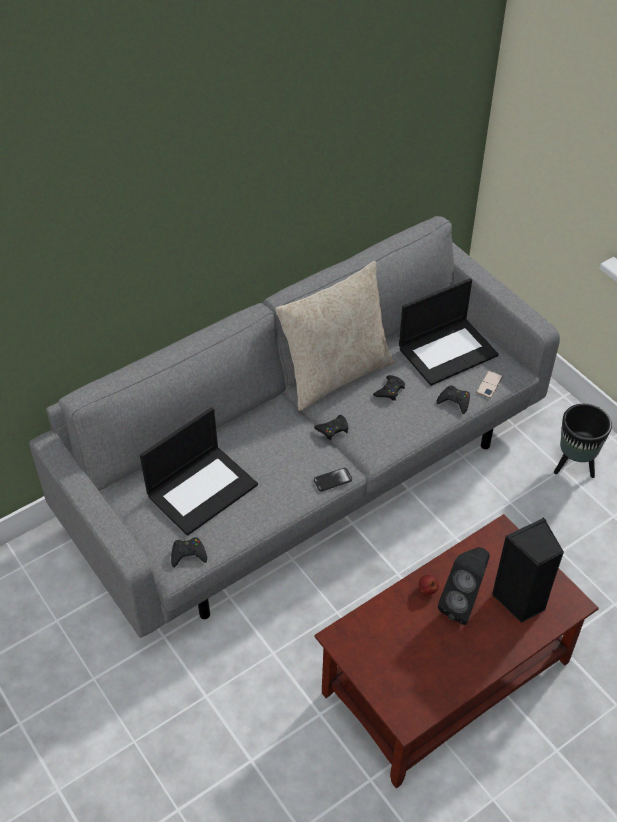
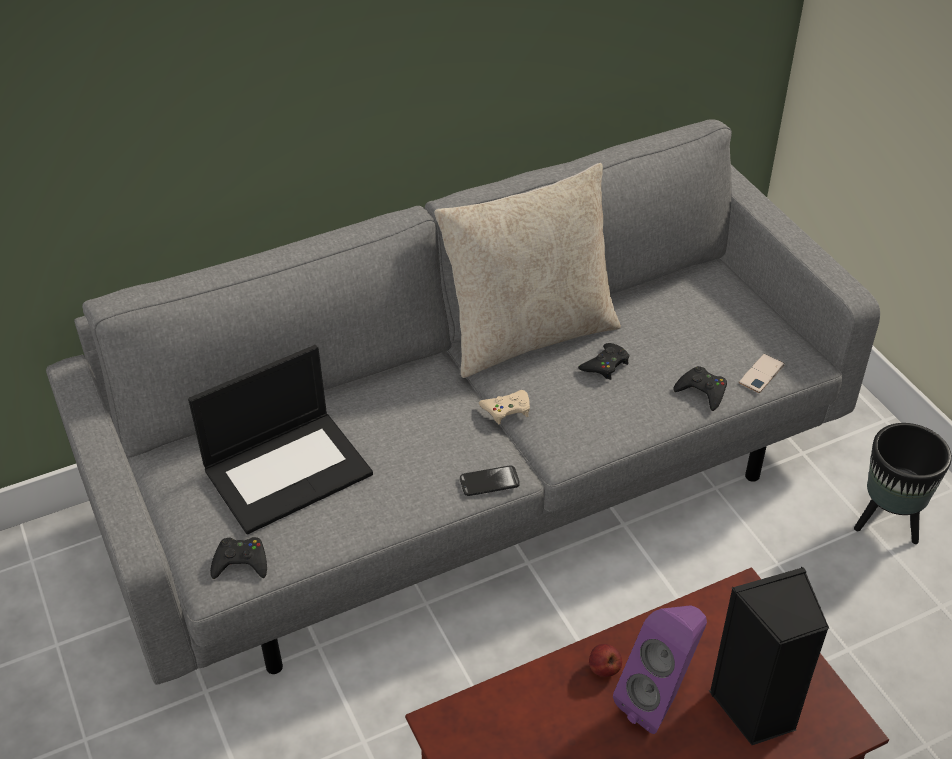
camera: 10 degrees right, 5 degrees down
black game controller [314,415,349,440] -> beige game controller [479,390,530,424]
laptop [399,278,499,386] -> none
black speaker [438,547,490,625] -> purple speaker [613,605,707,734]

